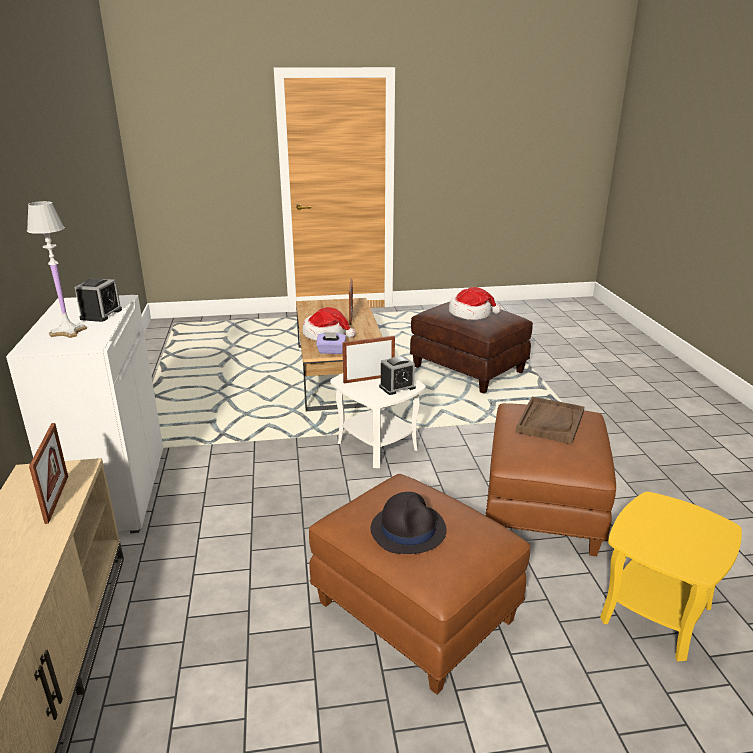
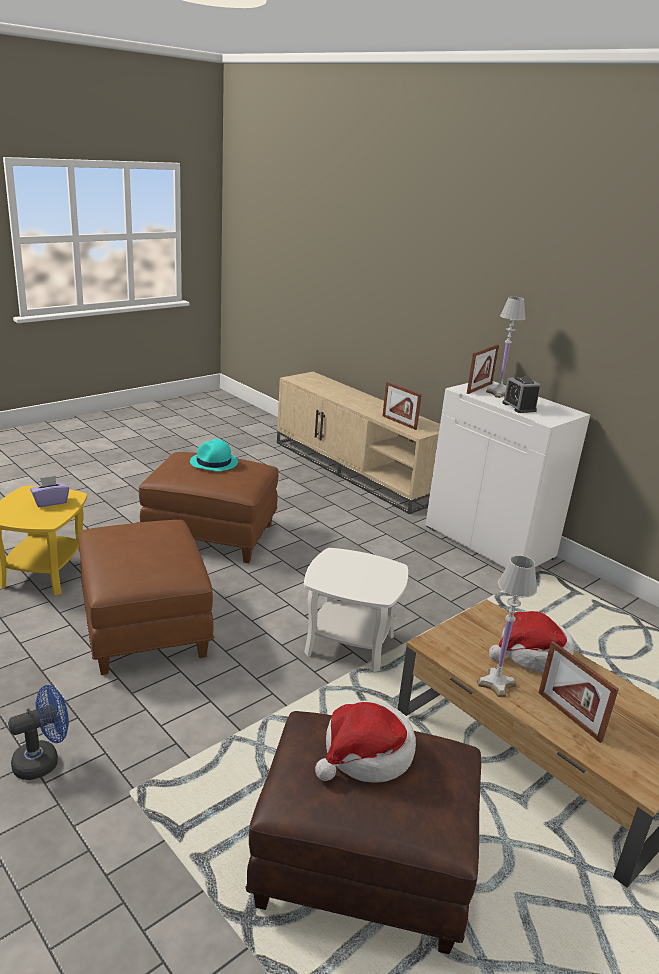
camera: 145 degrees right, 0 degrees up
purple tissue box [316,332,346,354] -> purple tissue box moved to [30,476,69,507]
picture frame [342,336,395,384] -> picture frame moved to [467,344,499,394]
black hat [371,492,447,554] -> turquoise hat [190,439,238,471]
alarm clock [379,356,416,395] -> none
brown tray [516,397,584,444] -> none
none -> blue fan [8,685,69,780]
none -> white table lamp [477,555,537,697]

